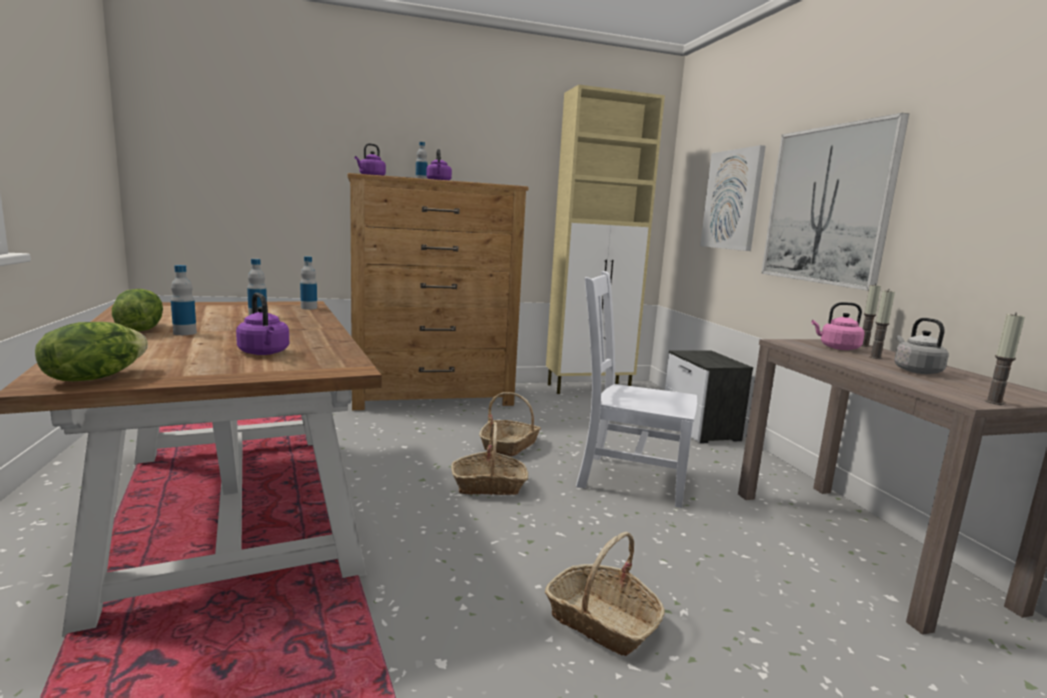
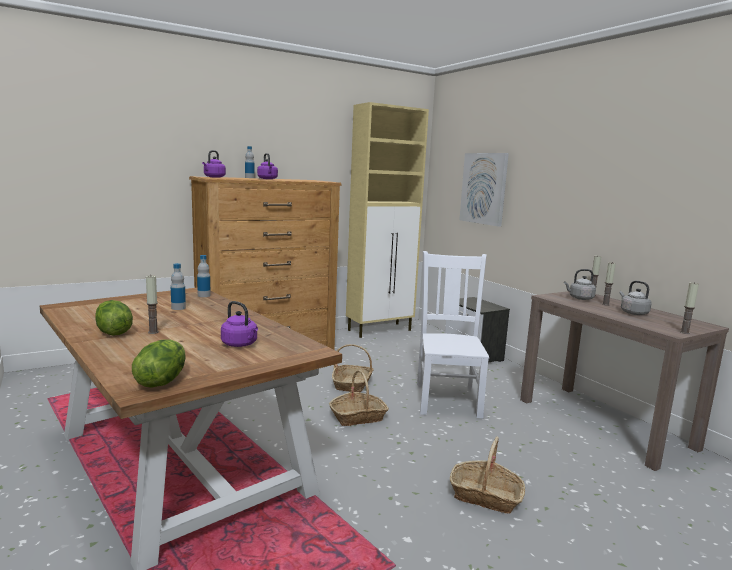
camera: 15 degrees left, 0 degrees up
bottle [171,265,197,335] -> candle [146,274,159,334]
white chair [576,271,697,508] -> white chair turned 90 degrees clockwise [417,251,489,418]
picture [761,113,909,291] -> none
pink kettle [812,302,865,350] -> grey kettle [564,269,596,300]

